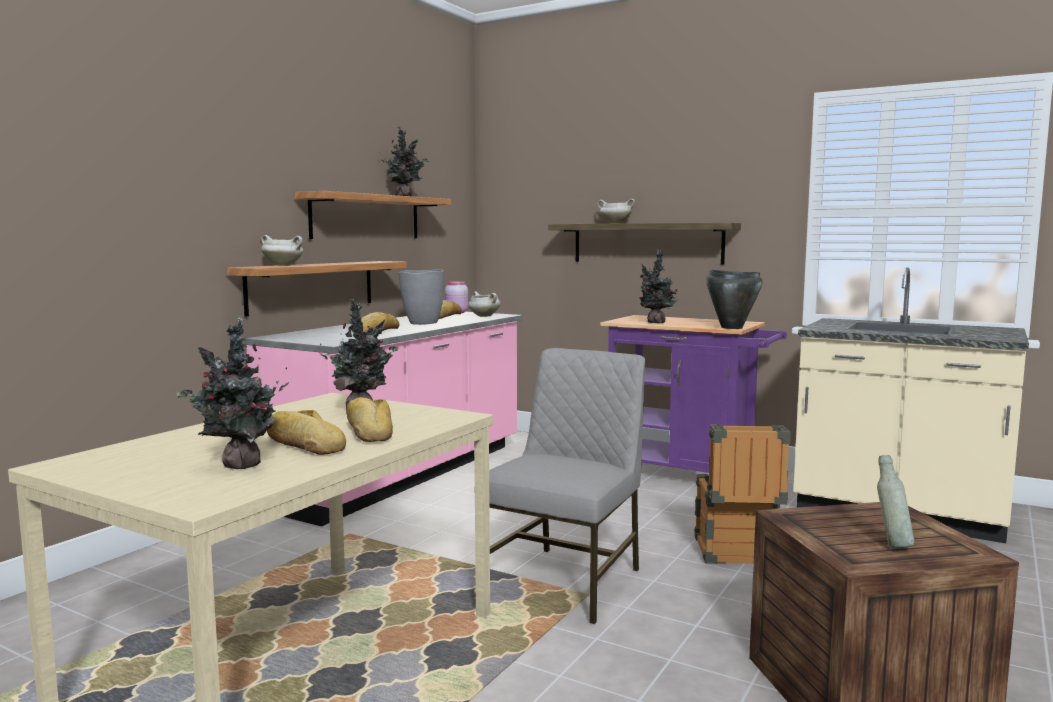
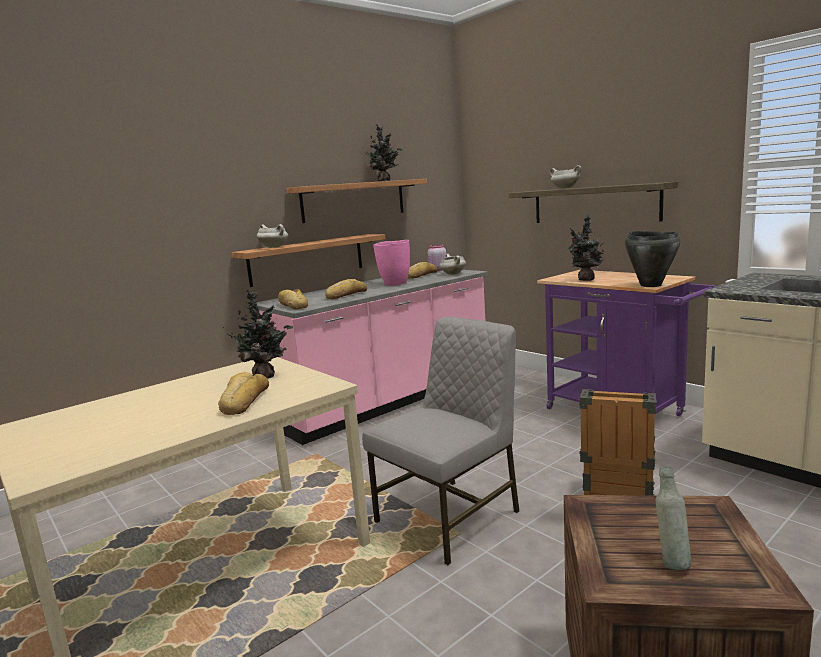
camera: 20 degrees right, 5 degrees up
potted plant [176,317,289,469] -> none
bread [267,410,346,455] -> bread moved to [278,289,308,309]
grey vase [398,269,444,325] -> pink vase [373,240,410,286]

